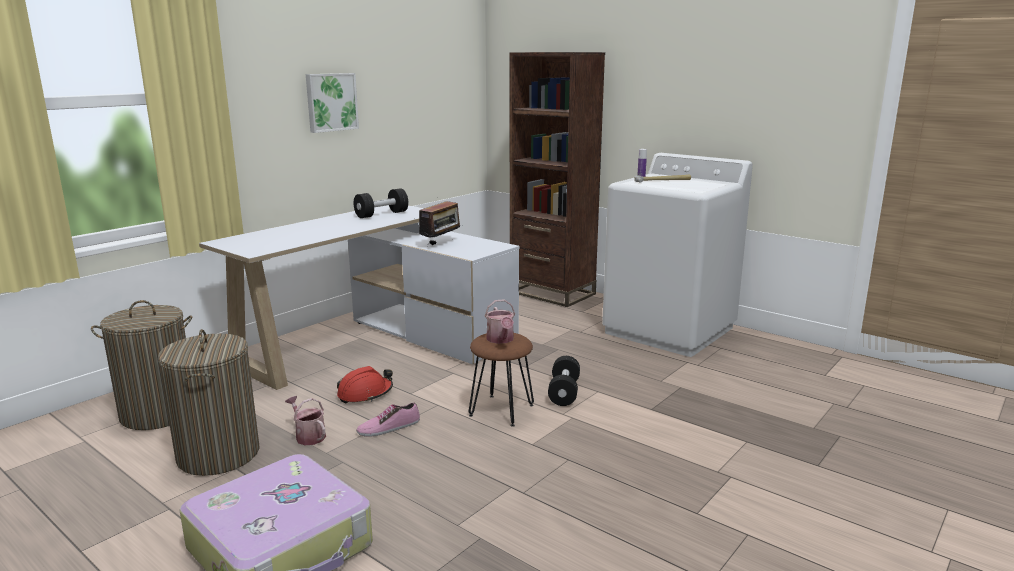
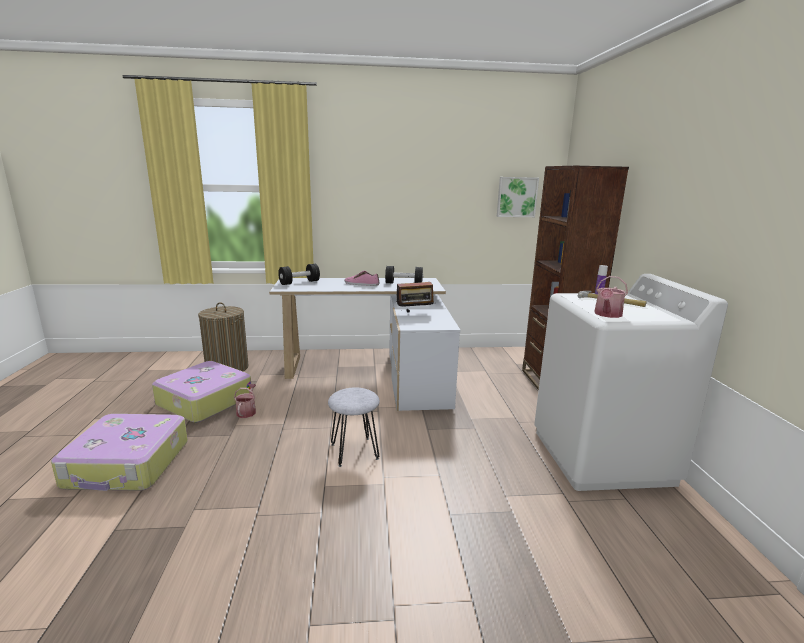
camera: 45 degrees right, 0 degrees up
laundry basket [158,329,260,476] -> suitcase [152,361,251,423]
picture [306,73,359,133] -> picture moved to [497,177,539,217]
red hard hat [337,366,393,404] -> none
shoe [357,403,420,437] -> shoe moved to [344,271,379,286]
brown stool [469,333,534,427] -> grey stool [328,388,380,467]
watering can [485,299,515,344] -> watering can moved to [594,276,628,318]
black dumbbell [548,356,580,406] -> black dumbbell moved to [278,264,320,285]

